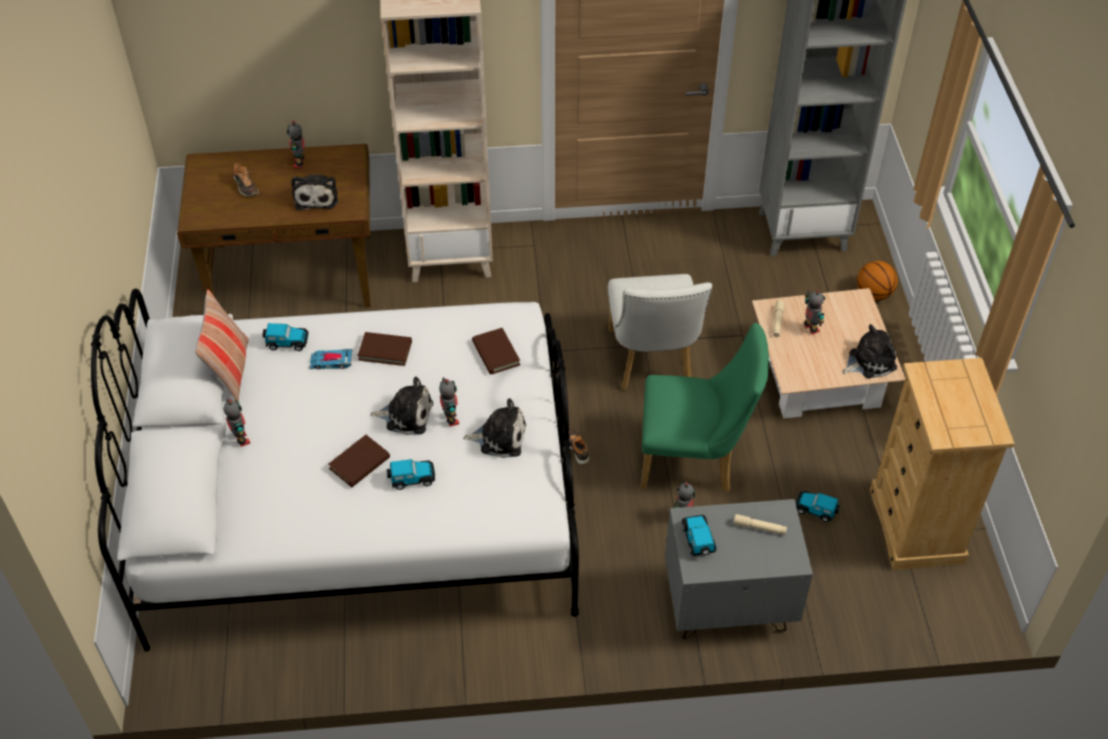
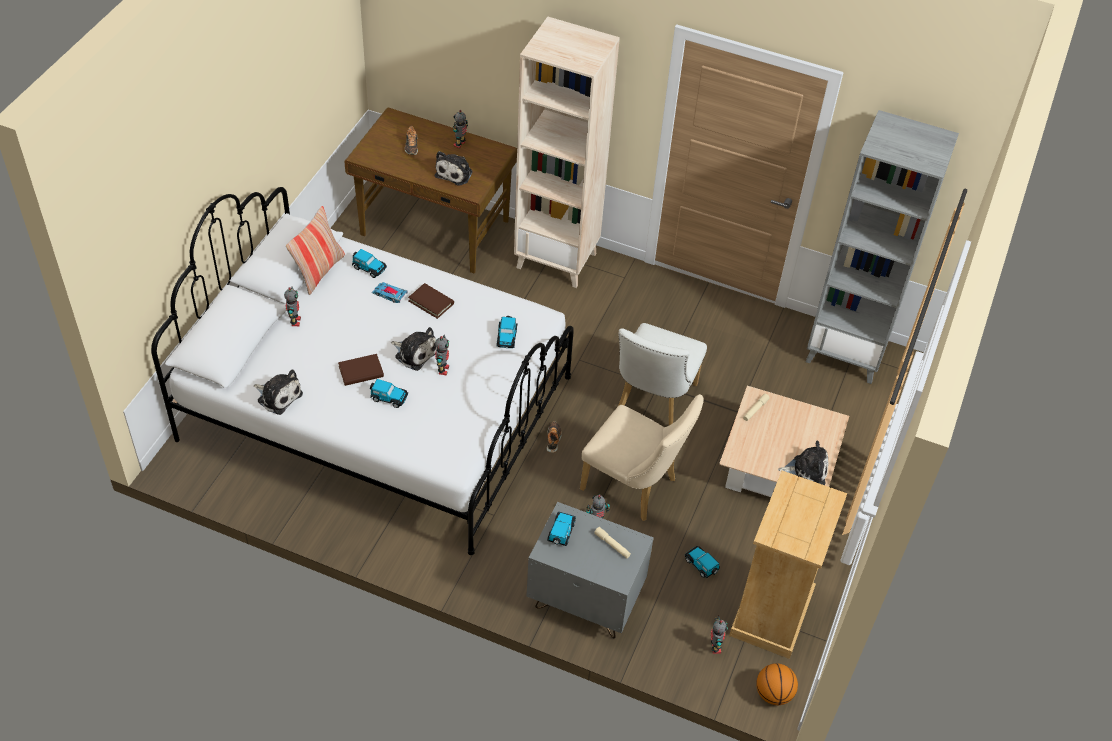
camera: 25 degrees right, 0 degrees up
plush toy [463,398,526,458] -> plush toy moved to [253,369,303,415]
brown book [472,328,520,375] -> toy car [496,316,518,348]
green chair [641,323,769,492] -> beige chair [580,394,704,521]
toy robot [804,290,825,335] -> toy robot moved to [711,615,728,654]
basketball [857,261,898,301] -> basketball moved to [756,663,798,705]

